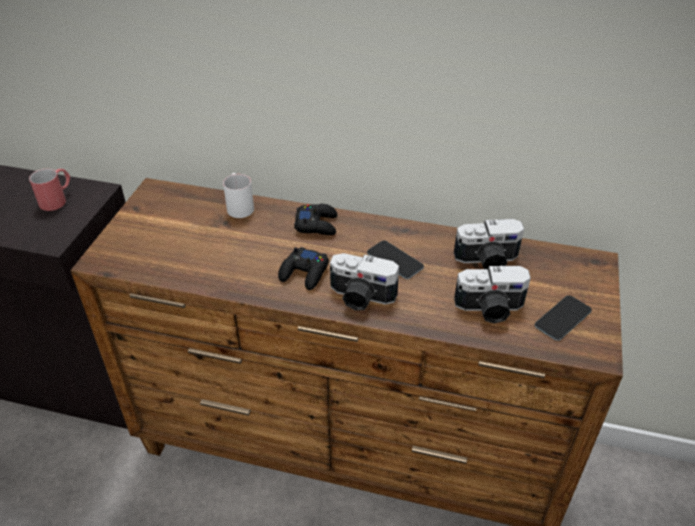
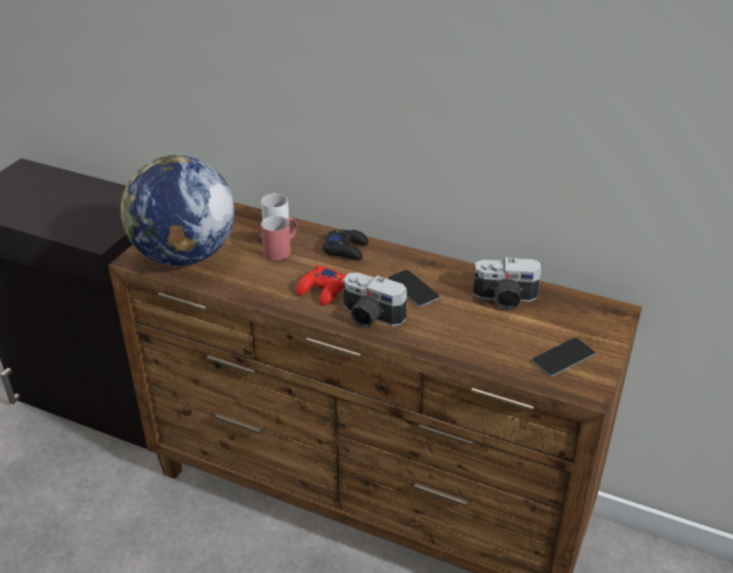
camera: 10 degrees right, 5 degrees down
red mug [29,169,70,211] -> red mug moved to [261,216,298,260]
black game controller [278,247,329,290] -> red game controller [296,265,346,306]
camera [454,266,531,324] -> none
none -> globe [121,155,234,266]

